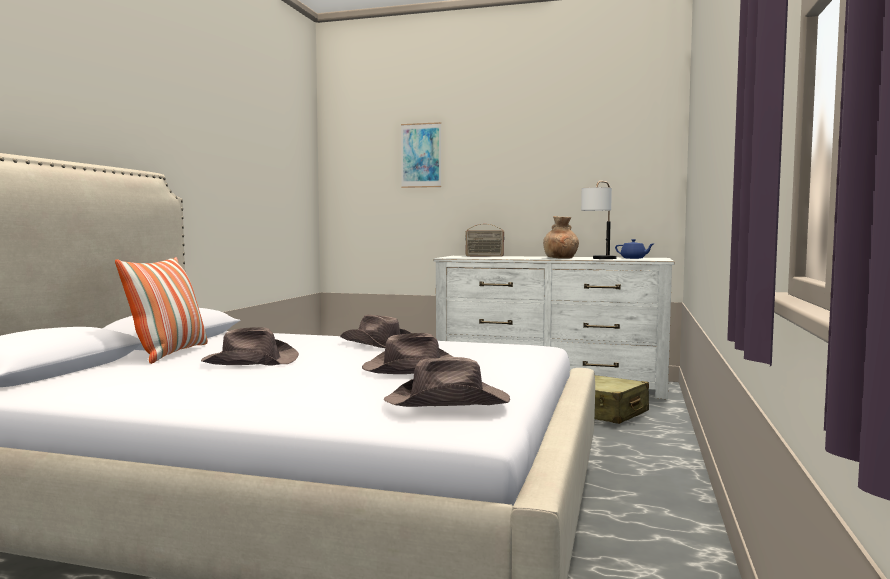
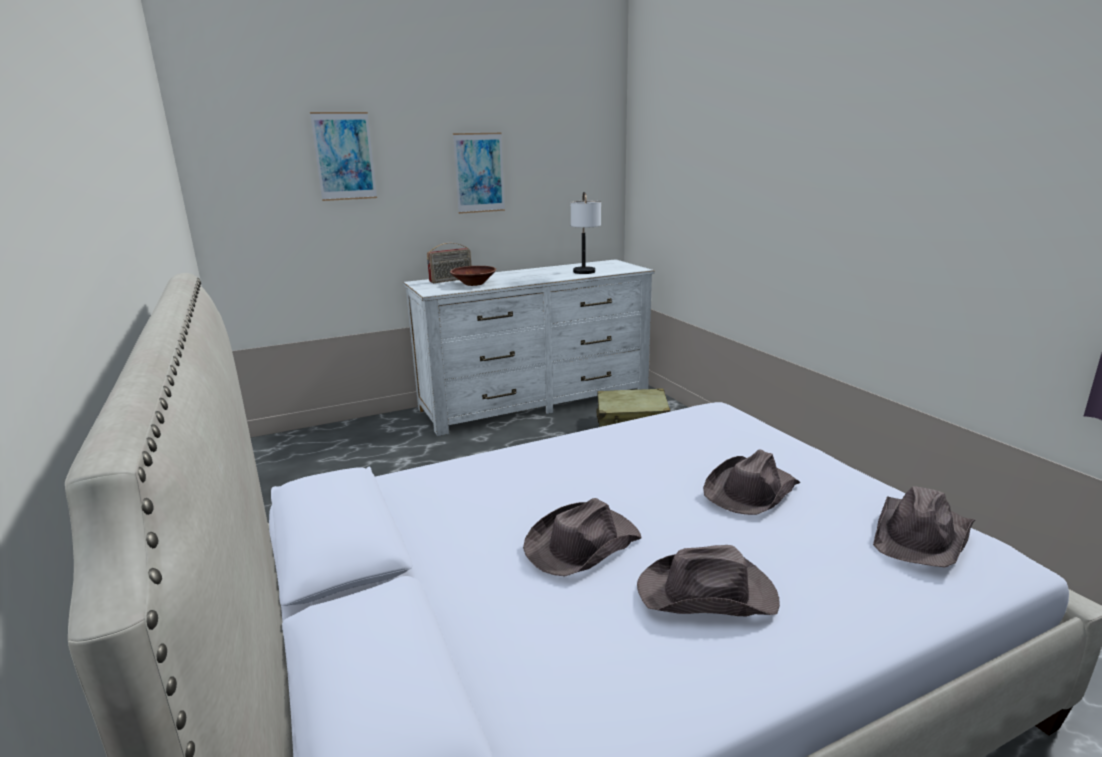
camera: 40 degrees left, 15 degrees up
pillow [115,257,208,364] -> none
brown hat [340,315,411,348] -> brown hat moved to [637,545,780,616]
brown vase [543,216,579,259] -> none
blue teapot [615,239,654,259] -> none
none -> brown bowl [450,266,496,286]
none -> picture [453,133,505,214]

